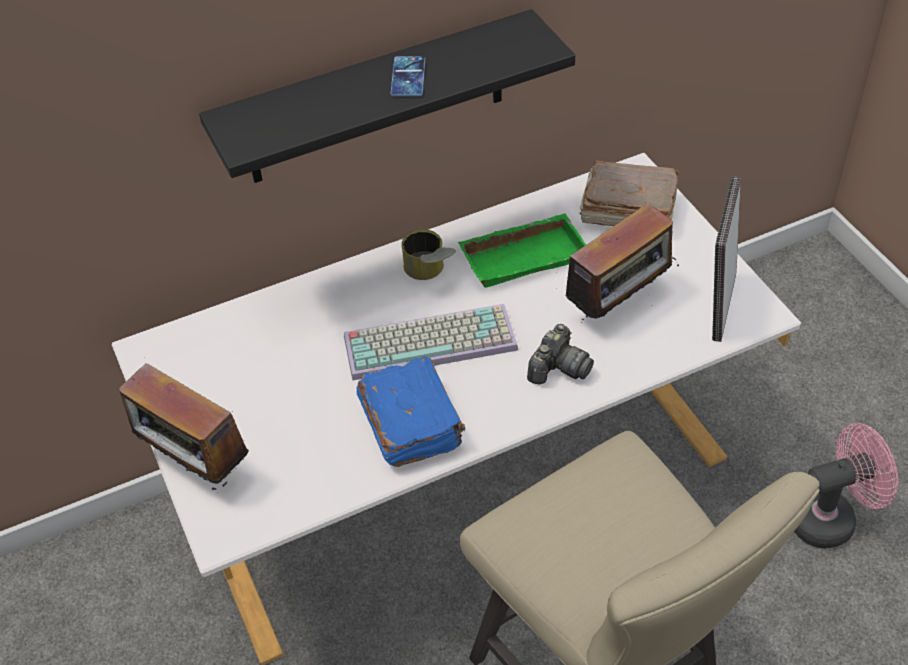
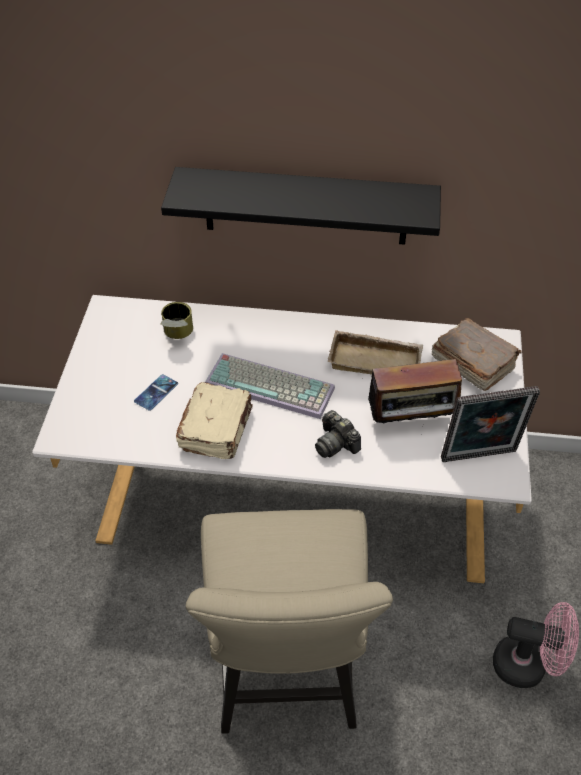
camera: 30 degrees right, 0 degrees up
radio [119,363,249,490] -> none
blue book [356,356,465,467] -> beige book [176,382,252,459]
phone [391,56,425,96] -> phone moved to [134,374,178,411]
can [401,229,456,280] -> can moved to [160,302,193,339]
green tray [458,213,587,288] -> beige tray [328,330,423,375]
camera [527,324,594,385] -> camera turned 75 degrees clockwise [315,410,361,458]
picture frame [712,176,741,342] -> picture frame turned 150 degrees counterclockwise [441,386,540,462]

